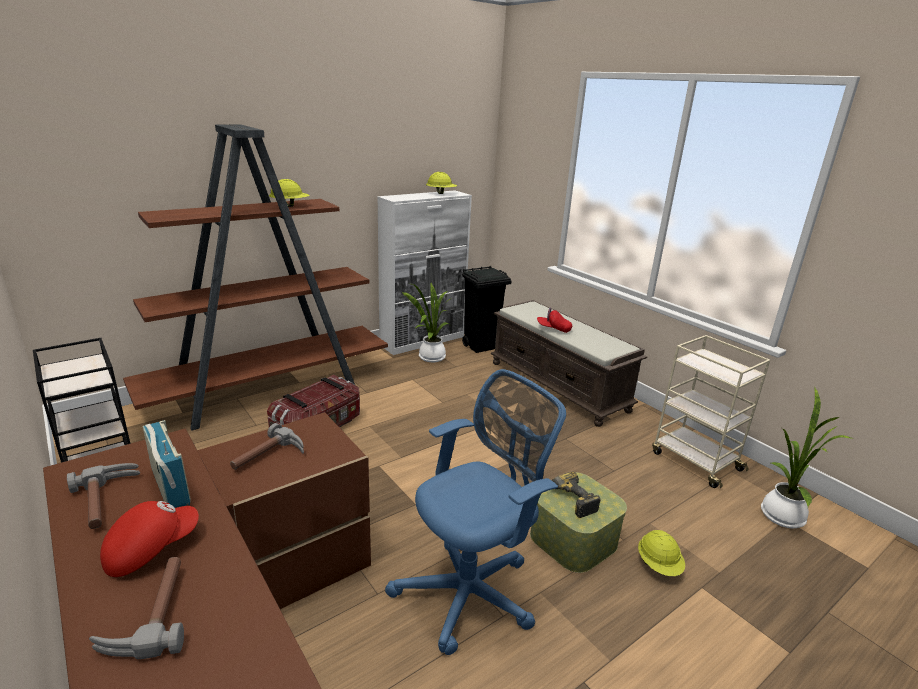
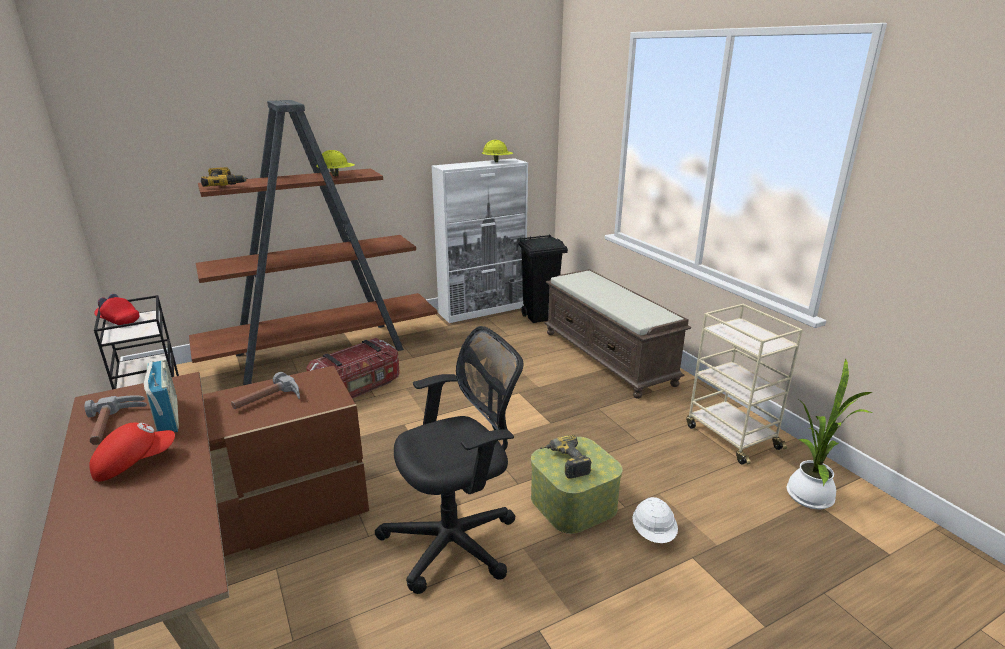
camera: 10 degrees right, 0 degrees up
hammer [89,557,184,659] -> none
blue office chair [385,369,566,655] -> black office chair [375,326,523,594]
potted plant [402,283,450,362] -> none
red cap [537,307,572,333] -> red cap moved to [94,294,139,325]
yellow hard hat [638,530,685,576] -> white hard hat [632,497,678,543]
none -> power drill [201,167,248,187]

